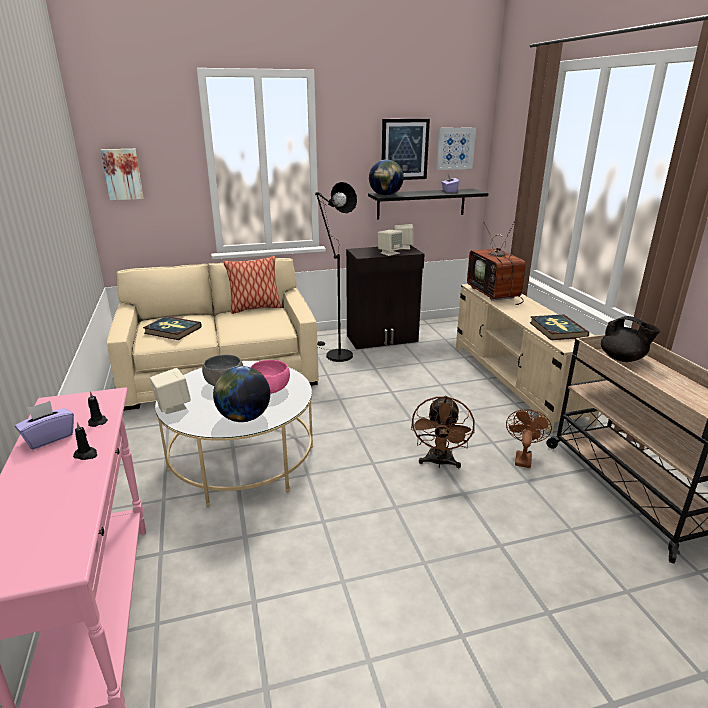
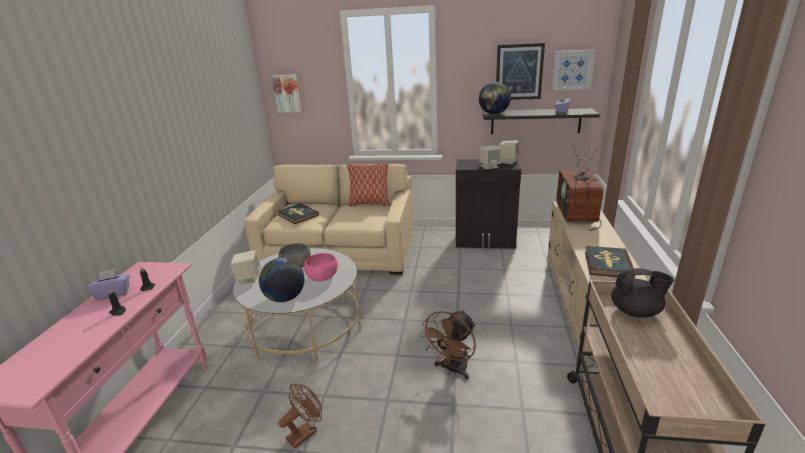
camera: 25 degrees right, 0 degrees up
black floor lamp [315,182,357,362] -> none
brown fan [506,409,552,468] -> brown fan moved to [279,384,322,449]
black teapot [601,316,660,362] -> black teapot turned 60 degrees counterclockwise [611,268,674,318]

